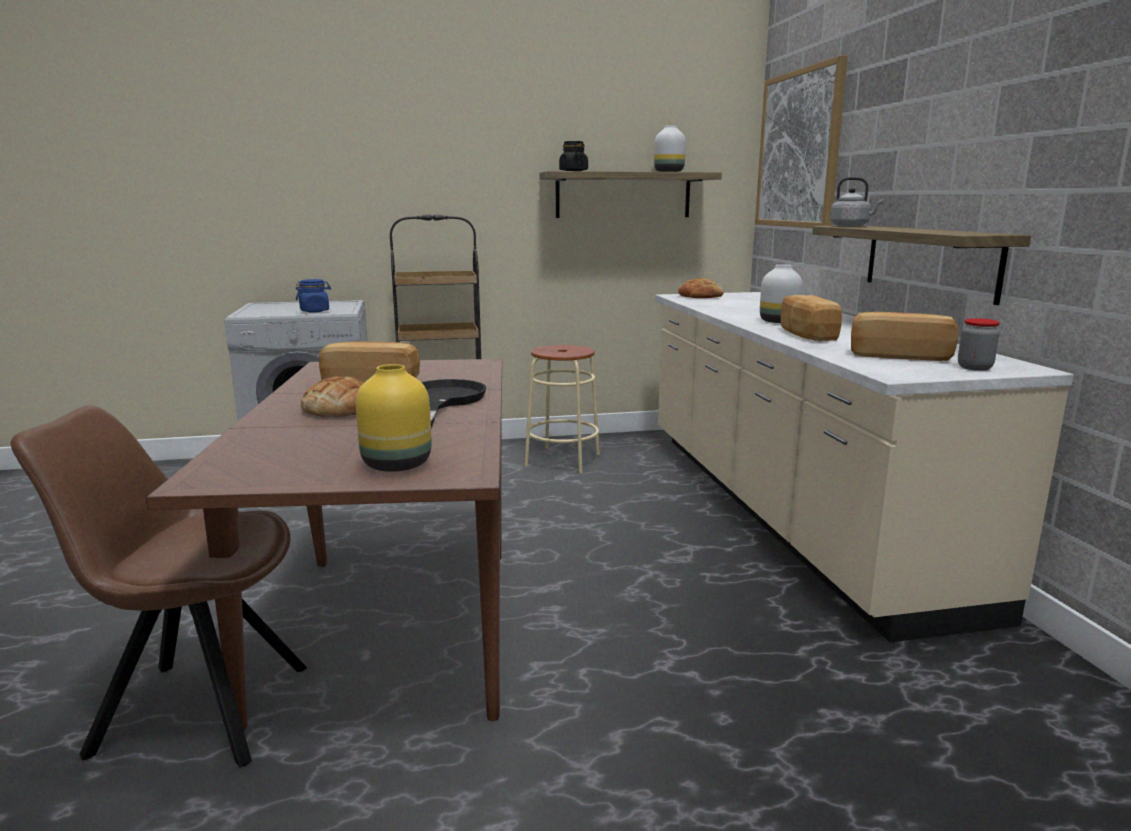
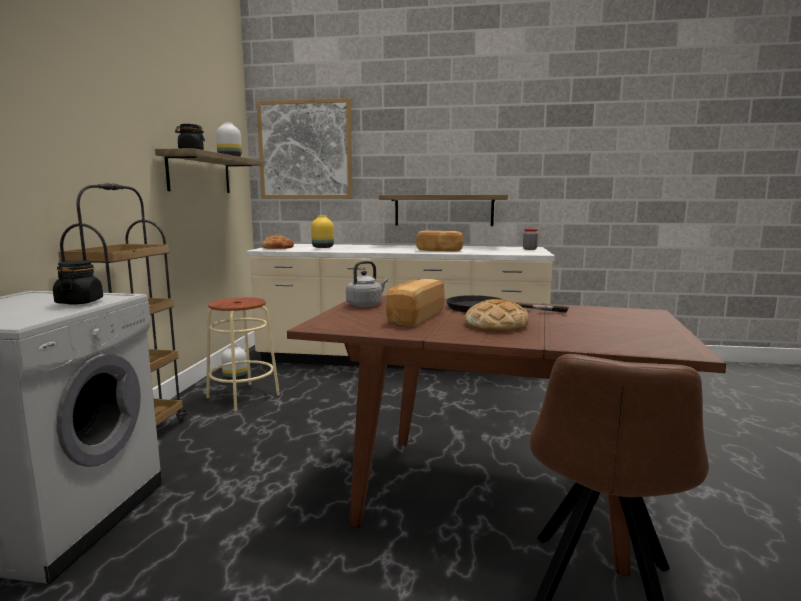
camera: 70 degrees left, 5 degrees down
blue jar [296,279,331,312] -> black jar [53,260,103,305]
yellow vase [356,364,432,472] -> yellow vase moved to [311,216,334,248]
white vase [760,264,803,323] -> white vase moved to [221,344,248,380]
grey kettle [830,177,883,226] -> grey kettle moved to [346,261,388,307]
bread [851,312,958,361] -> none

